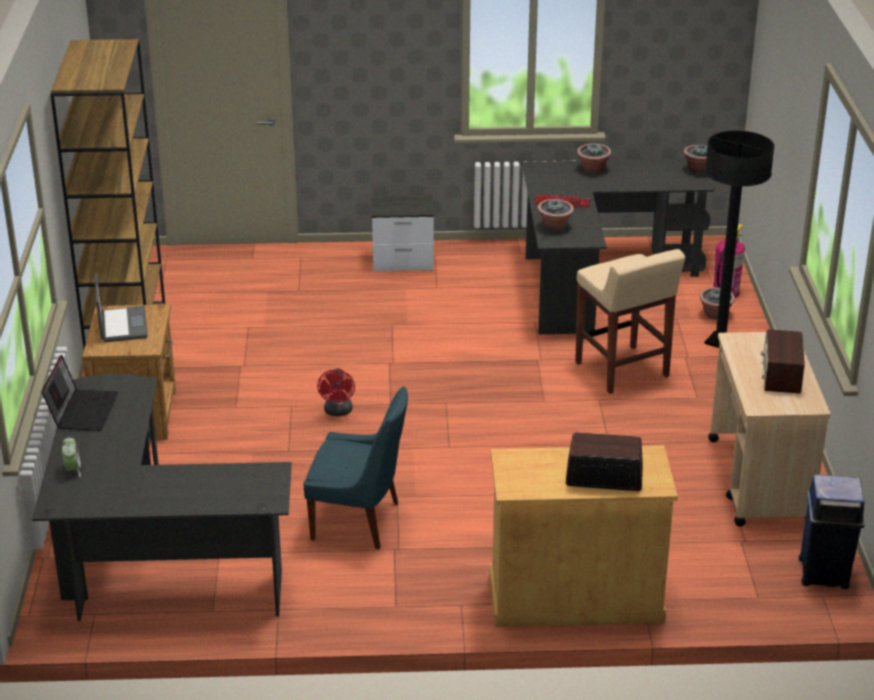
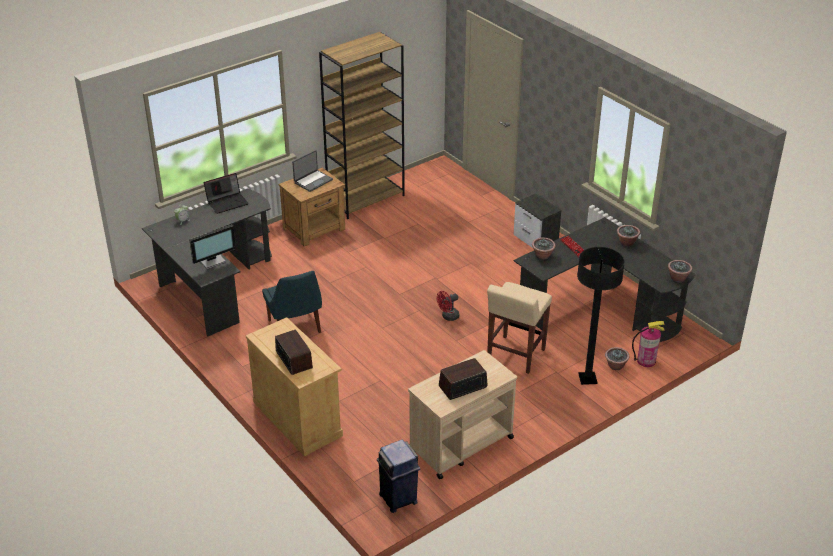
camera: 55 degrees right, 5 degrees up
red fan [317,368,355,416] -> red fan moved to [437,291,460,321]
none -> monitor [189,225,236,269]

